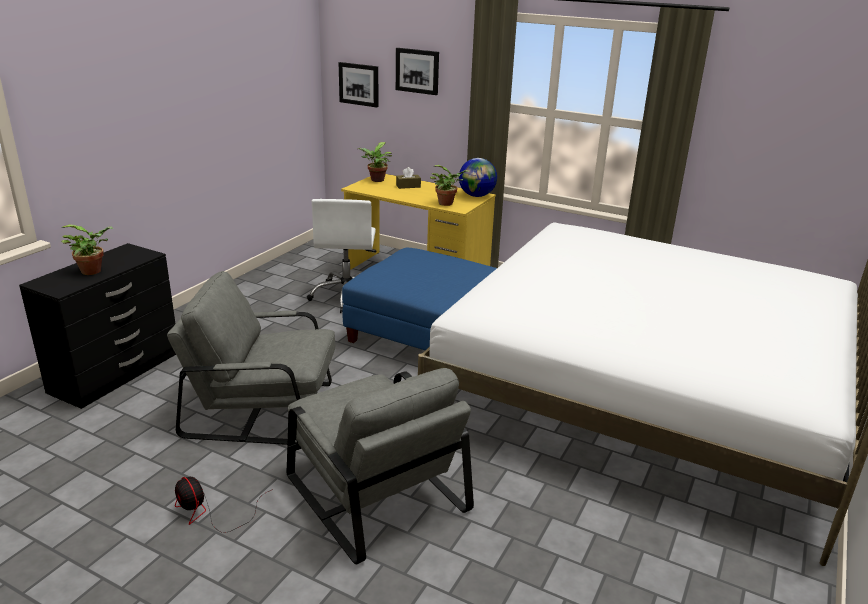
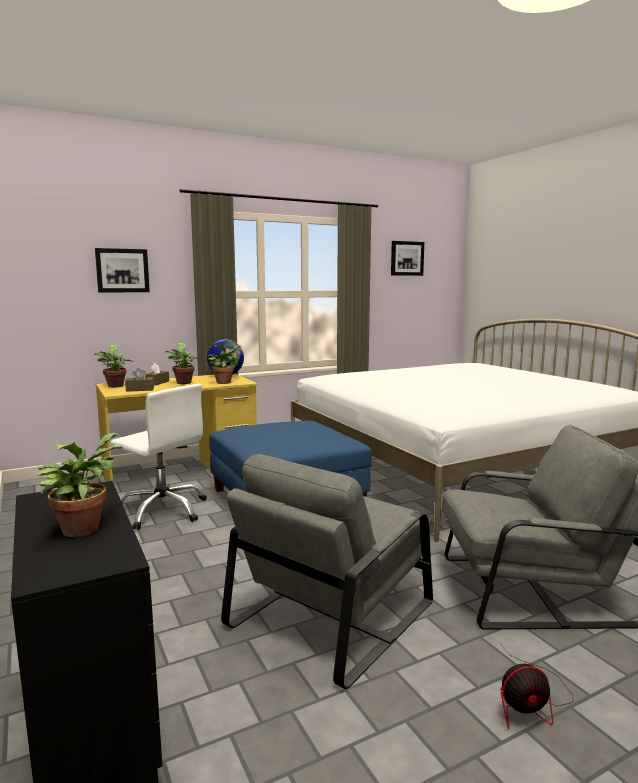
camera: 55 degrees left, 15 degrees down
picture [339,62,378,107] -> picture moved to [391,241,424,276]
none -> brown tissue box [125,368,154,392]
none -> potted plant [166,343,202,384]

